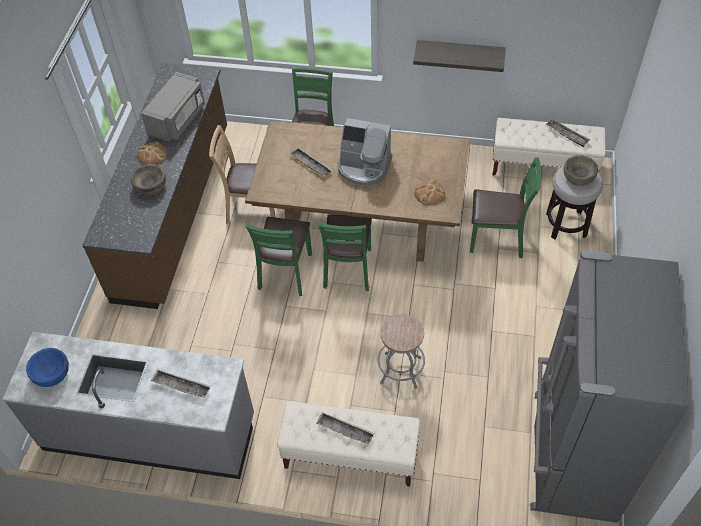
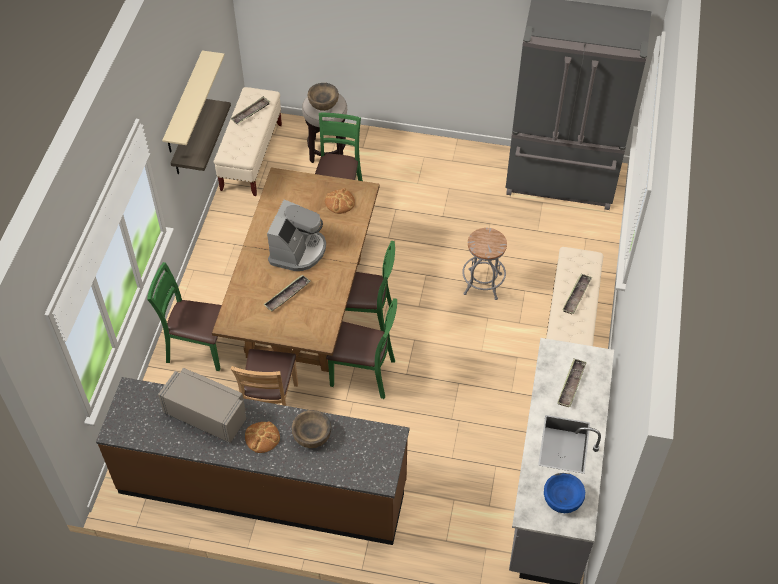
camera: 90 degrees left, 0 degrees up
none -> beige shelf [162,50,225,153]

